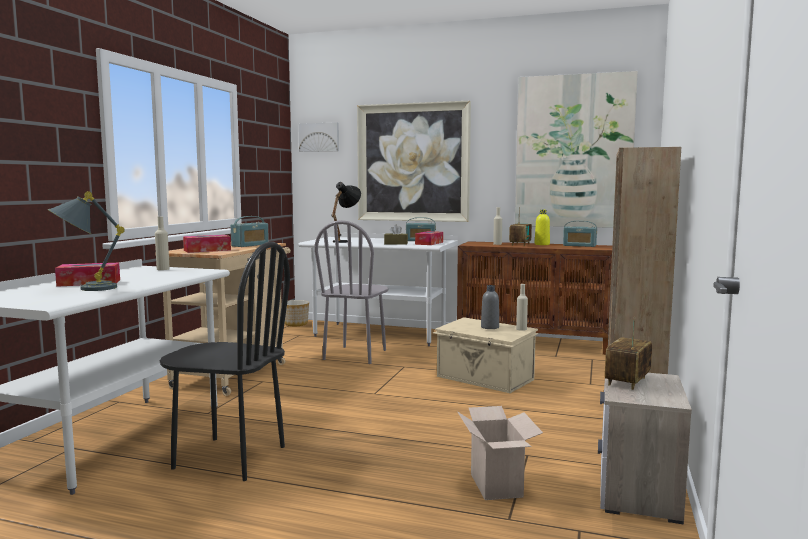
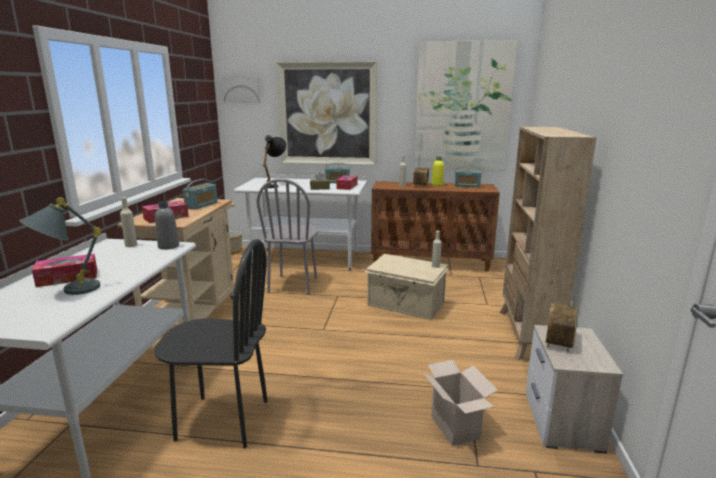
camera: 10 degrees left, 10 degrees up
grey bottle [481,285,499,329] -> grey bottle moved to [155,201,179,250]

